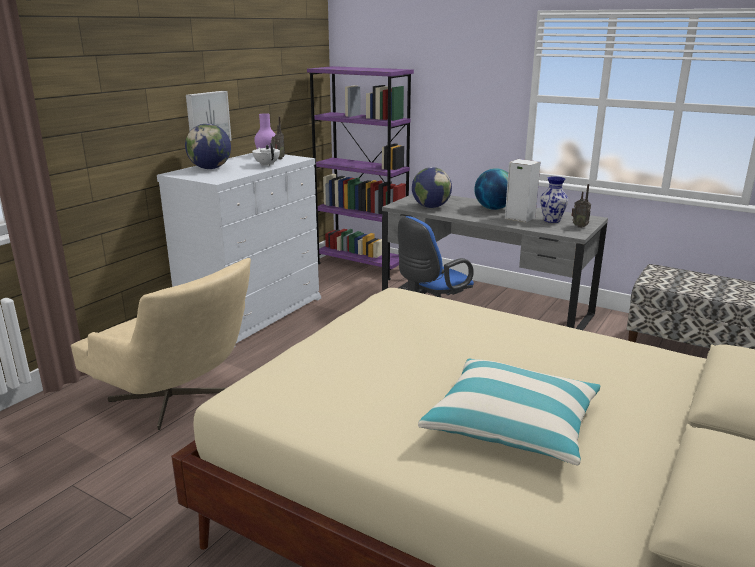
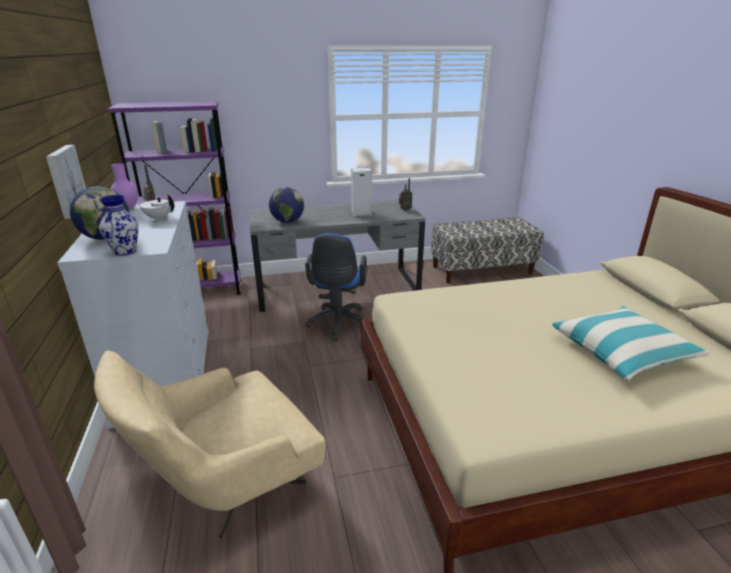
camera: 45 degrees left, 5 degrees up
beige armchair [71,258,251,430] -> beige armchair turned 150 degrees clockwise [94,350,326,538]
globe [474,168,508,210] -> none
vase [540,176,568,223] -> vase moved to [99,195,139,256]

